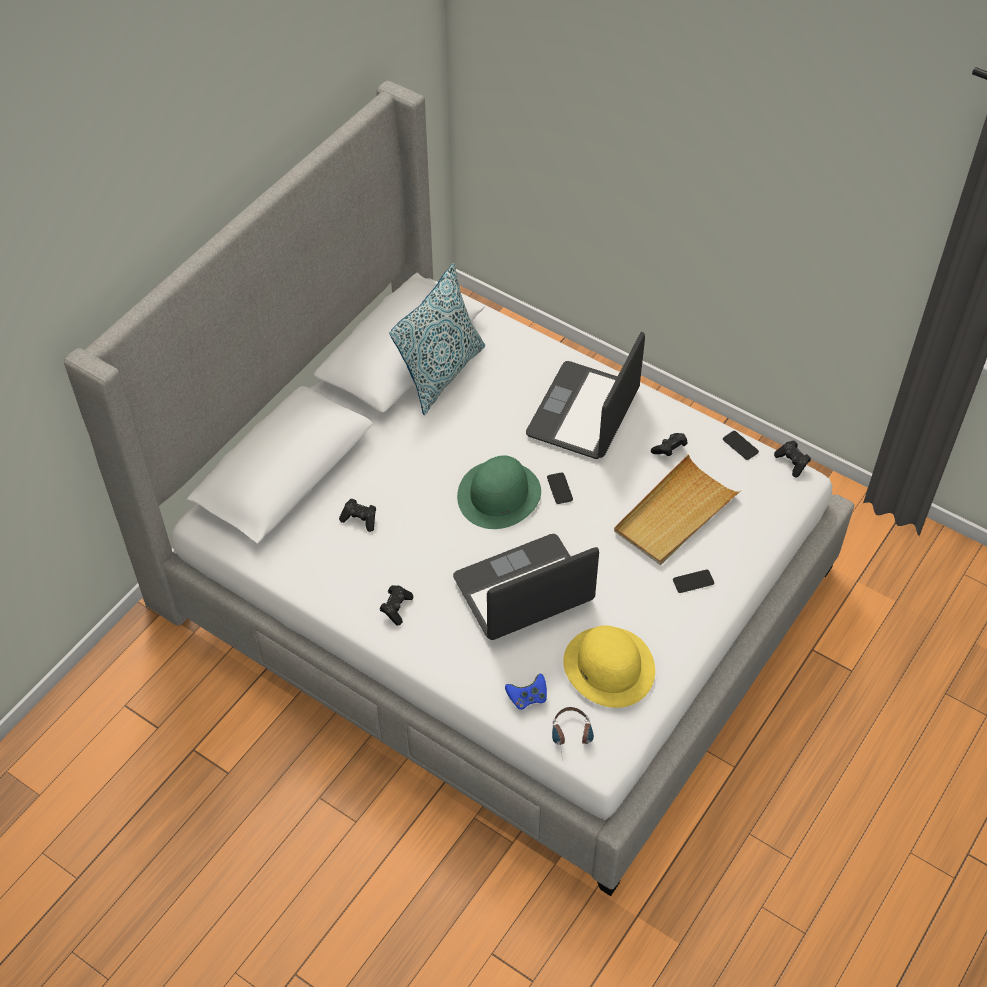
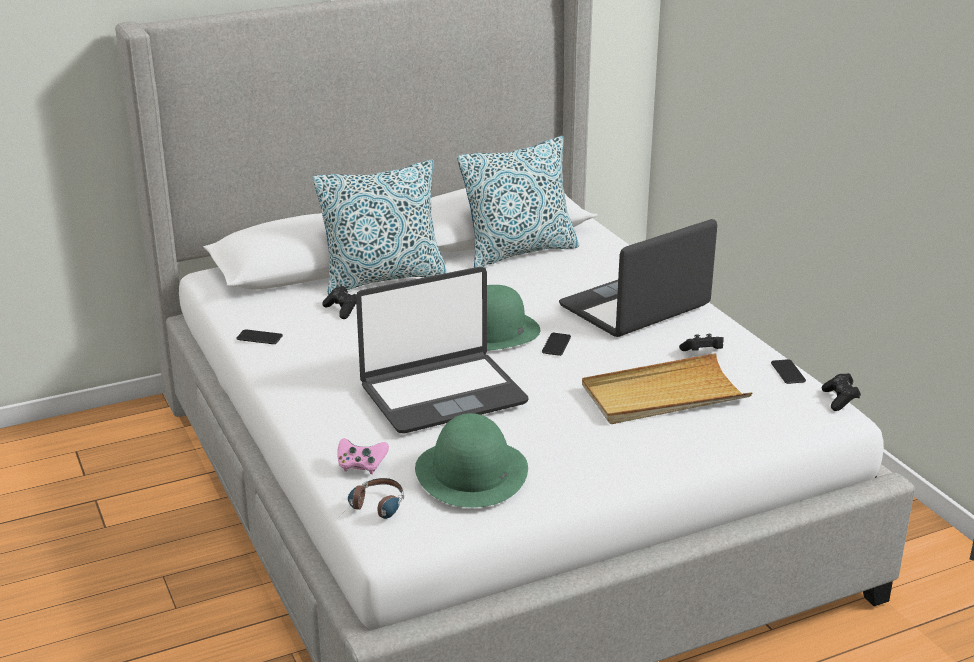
camera: 30 degrees right, 25 degrees down
black game controller [380,585,413,626] -> none
laptop [453,534,599,640] -> laptop turned 150 degrees clockwise [356,267,528,434]
blue game controller [505,674,547,710] -> pink game controller [337,438,389,474]
yellow hat [563,625,655,708] -> green hat [415,413,528,508]
phone [673,570,714,593] -> phone moved to [236,329,283,344]
none -> pillow [313,159,448,295]

